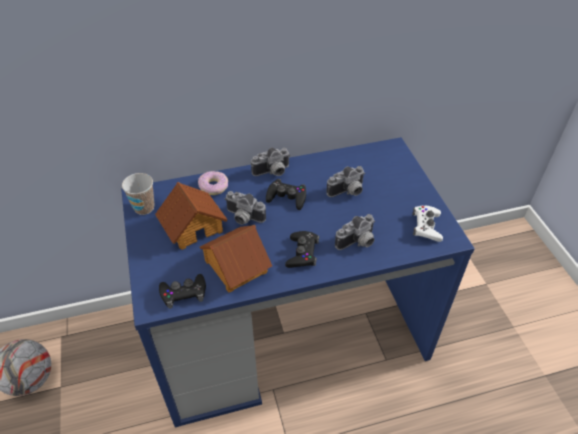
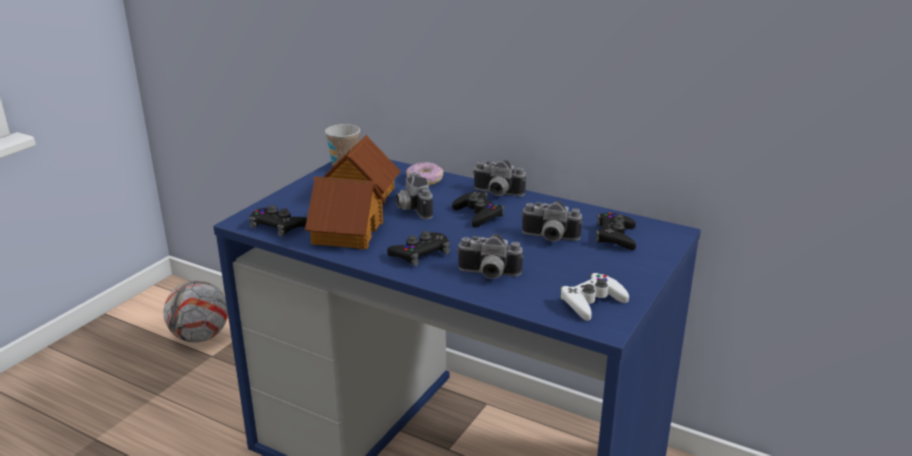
camera: 45 degrees right, 20 degrees down
none -> black game controller [596,212,636,250]

